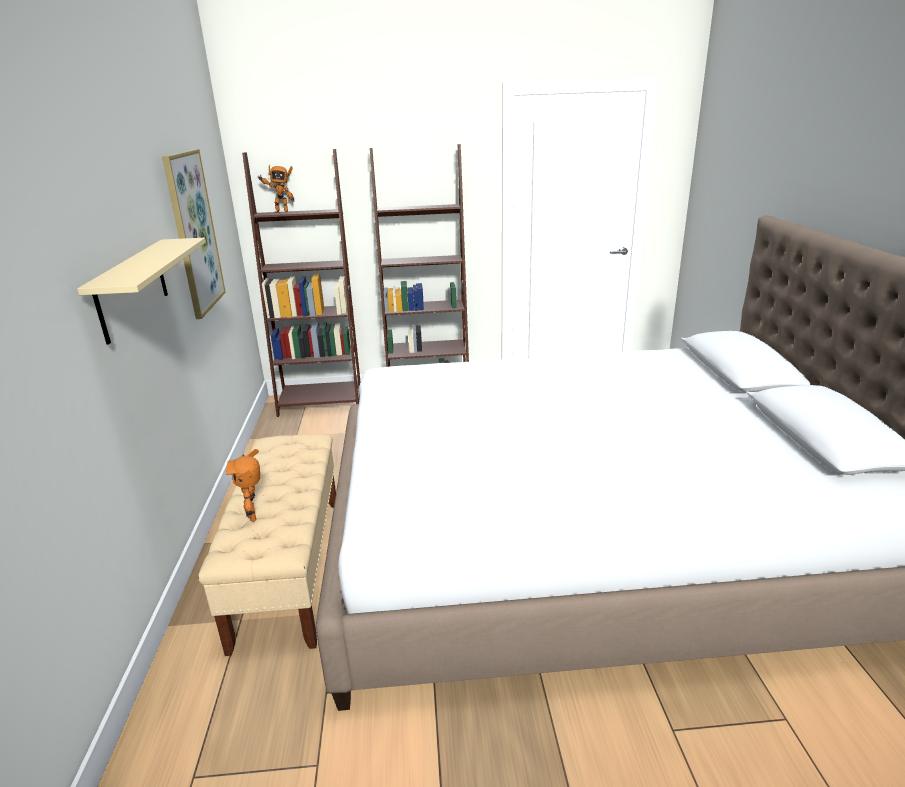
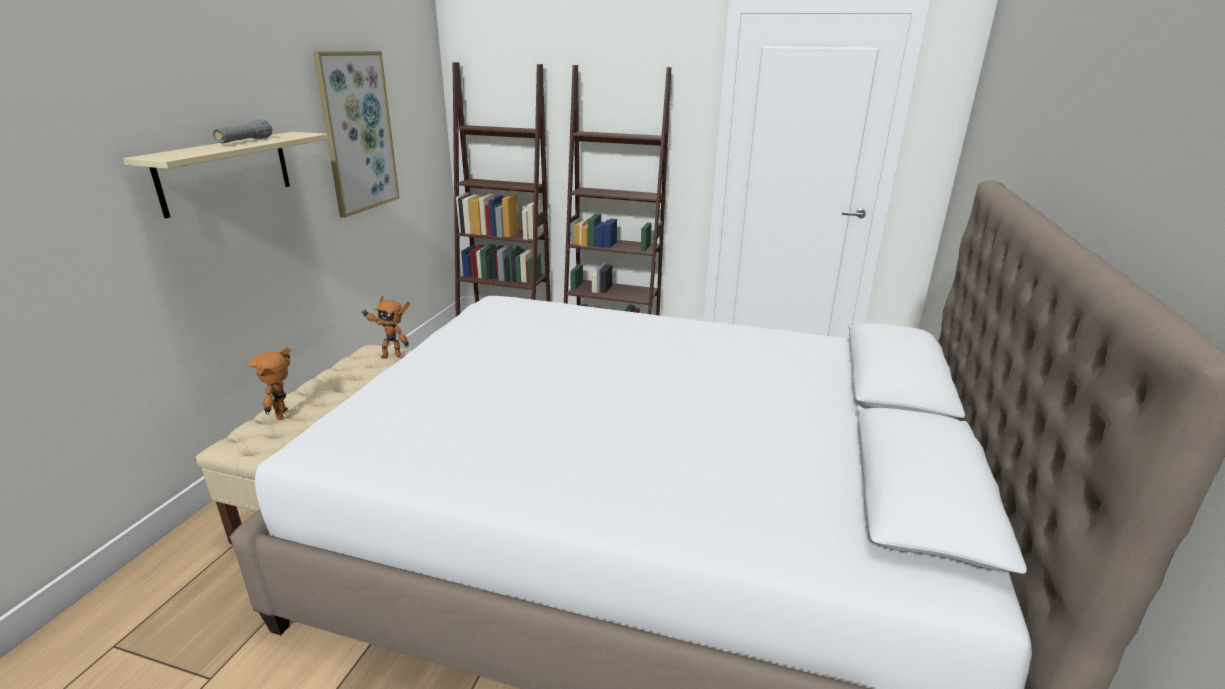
camera: 20 degrees right, 0 degrees up
toy robot [257,165,295,213] -> toy robot moved to [361,295,410,359]
none -> grey flashlight [213,119,272,143]

